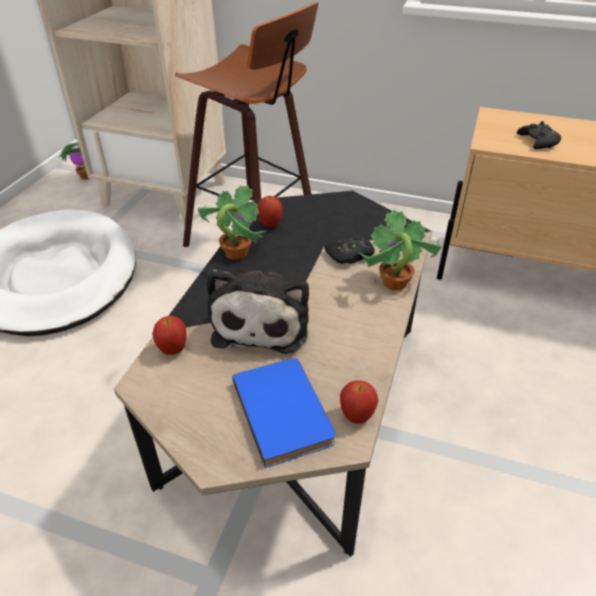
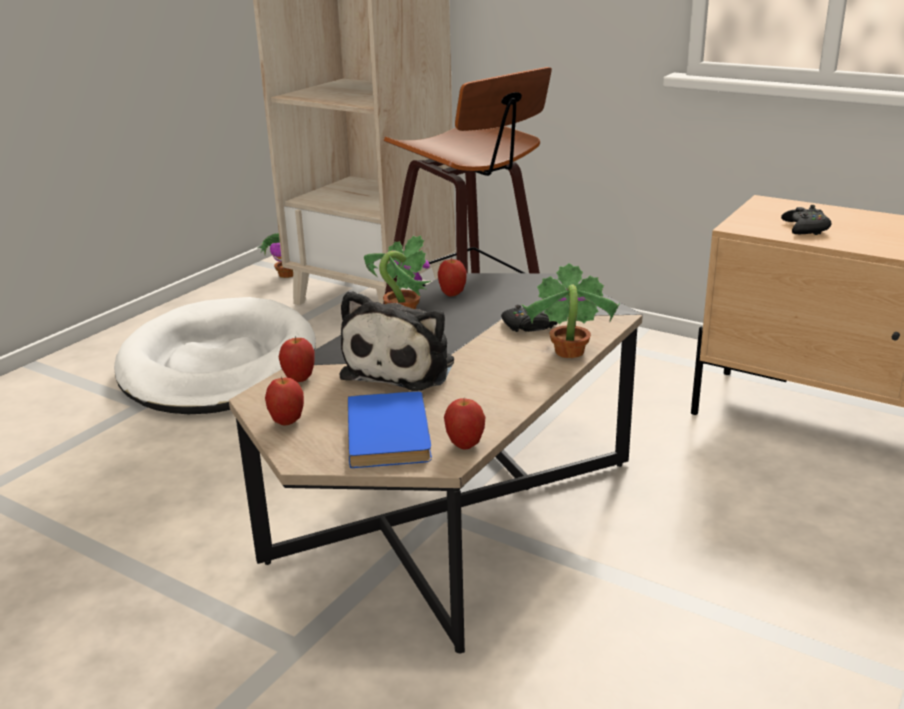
camera: 15 degrees right, 15 degrees down
none -> apple [265,376,304,425]

